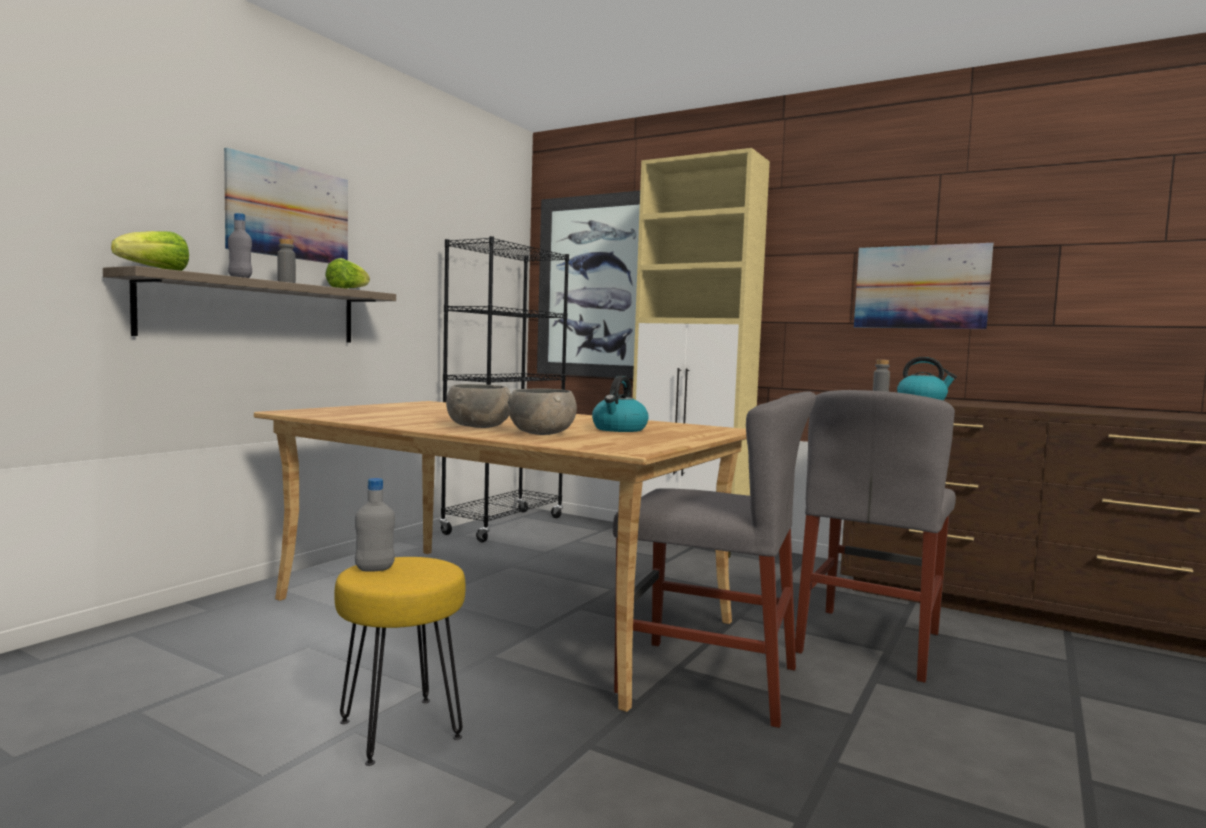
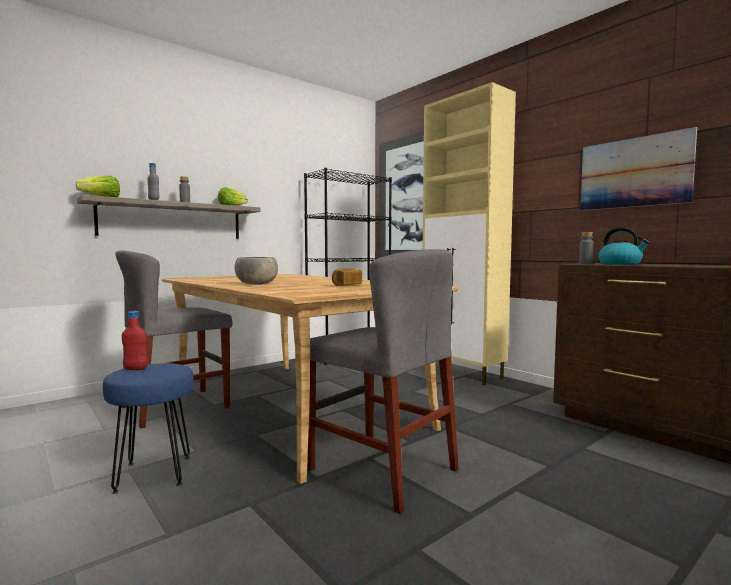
camera: 20 degrees right, 0 degrees up
picture [224,148,348,263] -> none
yellow stool [334,557,465,766] -> blue stool [103,363,194,494]
grey bottle [355,478,395,572] -> red bottle [122,311,148,370]
grey bowl [507,388,577,435] -> none
kettle [592,376,649,432] -> bread [332,268,362,286]
grey chair [795,390,956,683] -> grey chair moved to [115,250,232,429]

